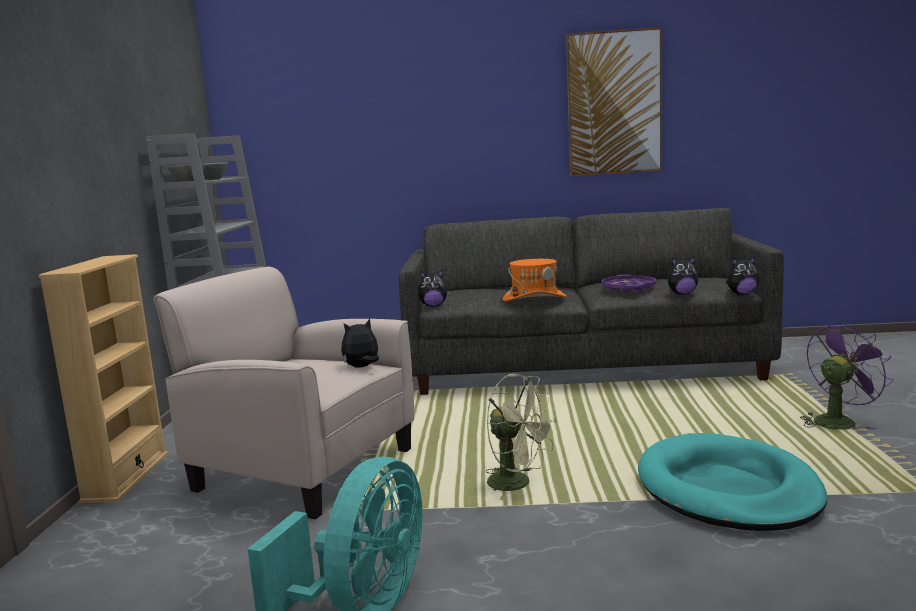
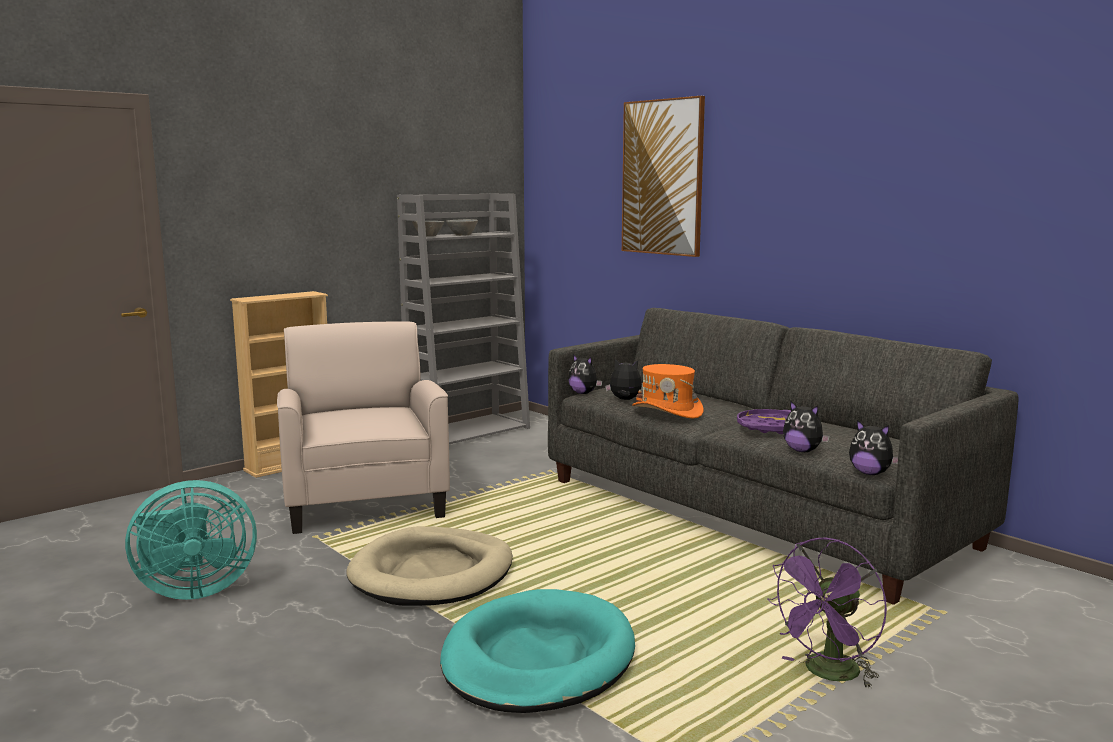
camera: 45 degrees right, 0 degrees up
plush toy [341,319,379,368] -> plush toy moved to [605,359,642,400]
green fan [485,374,557,500] -> beige dog bed [346,526,512,606]
picture [566,27,662,176] -> picture moved to [622,96,705,257]
purple fan [800,322,893,430] -> purple fan turned 120 degrees clockwise [767,538,887,689]

